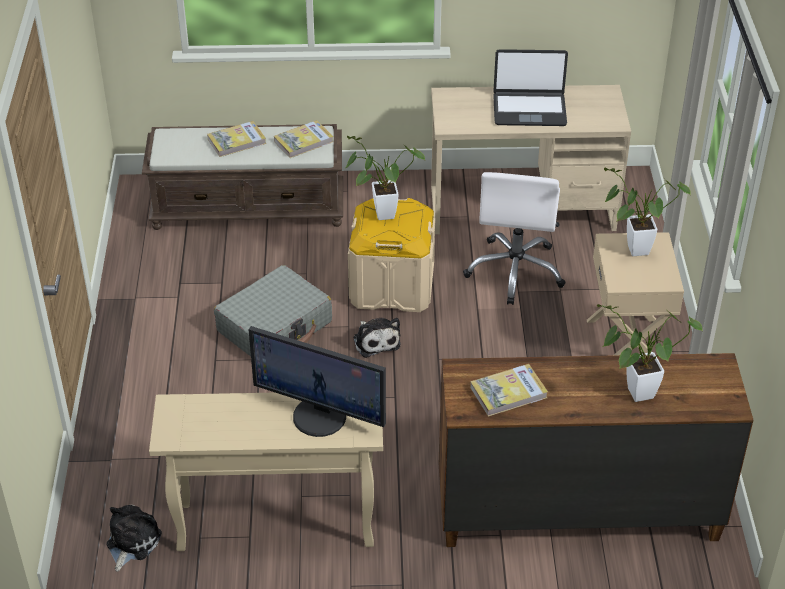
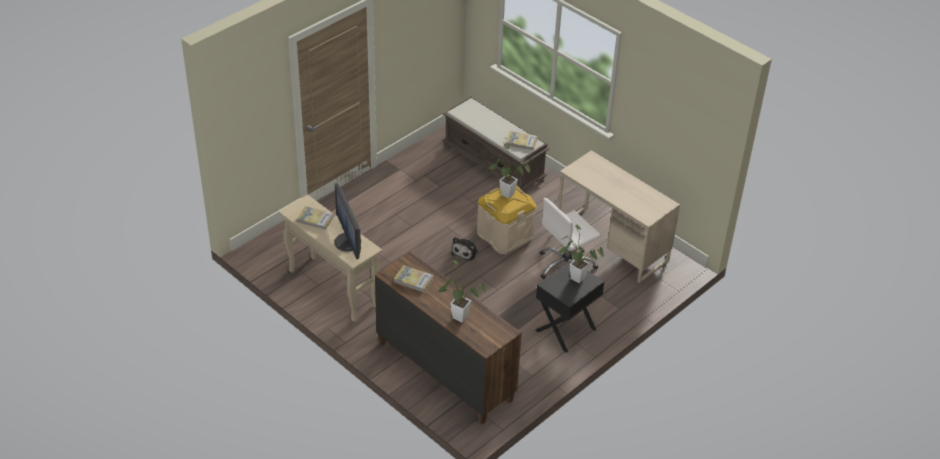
camera: 45 degrees right, 0 degrees up
plush toy [106,505,162,571] -> none
book [207,121,266,157] -> book moved to [296,206,334,230]
grey suitcase [214,265,332,357] -> none
laptop [493,49,568,126] -> none
beige nightstand [587,232,684,355] -> black nightstand [536,260,604,353]

